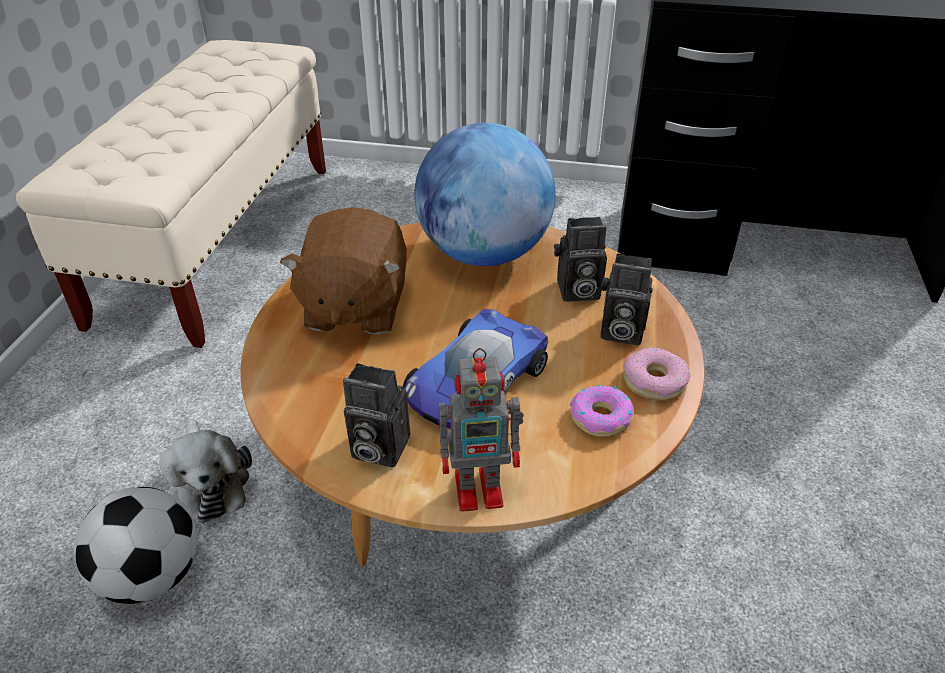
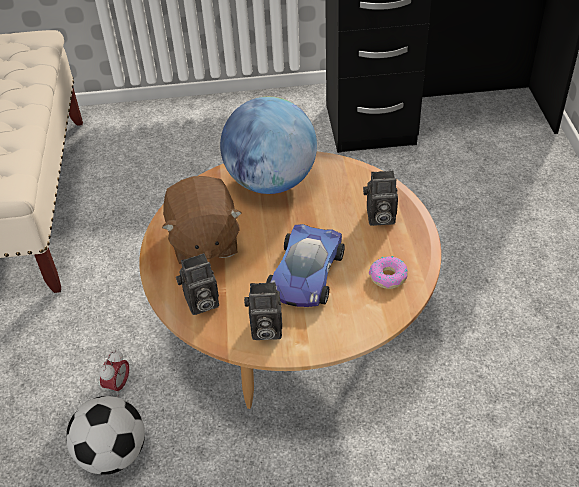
camera: 15 degrees left, 5 degrees up
plush toy [159,419,252,523] -> alarm clock [99,349,129,396]
toy robot [439,348,524,512] -> none
camera [554,217,607,302] -> camera moved to [176,253,219,315]
donut [623,347,690,401] -> none

